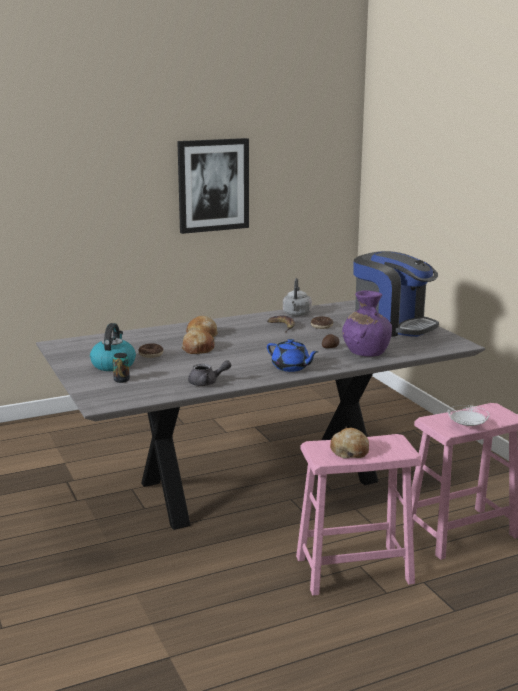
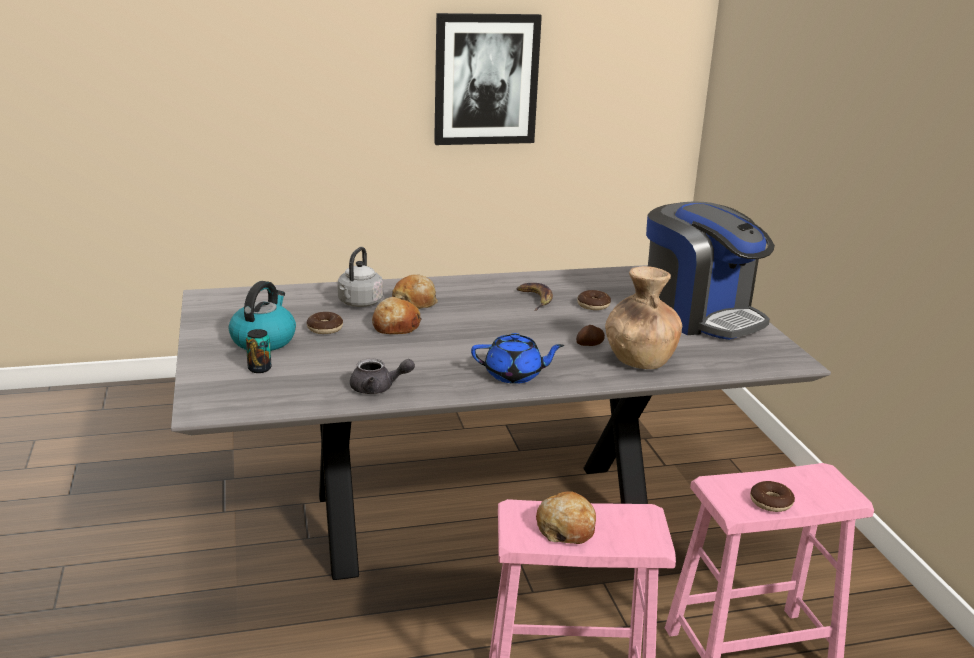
camera: 10 degrees right, 5 degrees up
blue teapot [267,339,318,372] -> blue teapot turned 45 degrees counterclockwise [471,333,564,384]
grey kettle [283,278,312,316] -> grey kettle moved to [337,247,383,307]
purple vase [342,290,392,356] -> brown vase [605,266,682,369]
white plate [448,405,489,426] -> donut [750,481,795,512]

